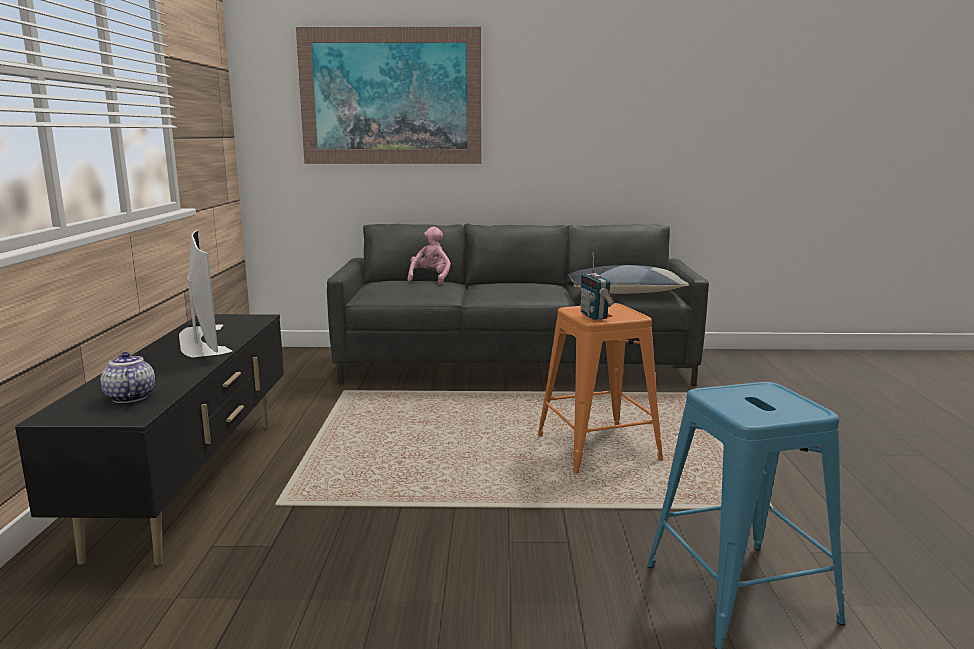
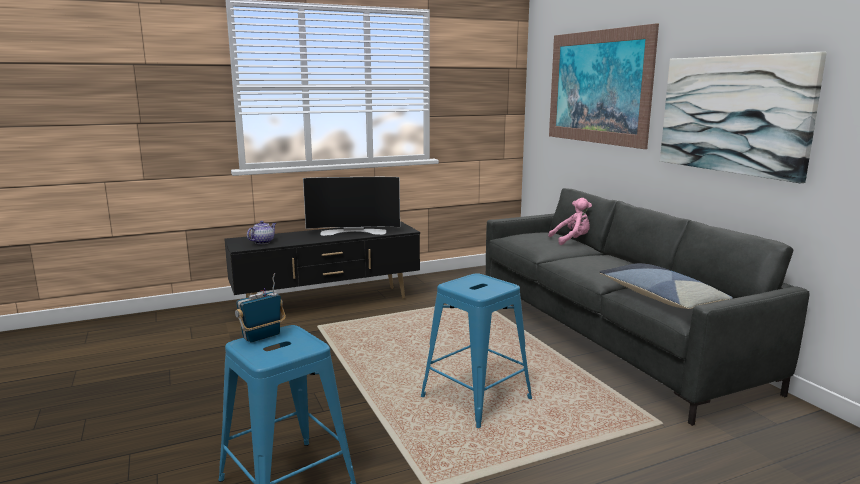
camera: 65 degrees right, 0 degrees up
television [179,230,233,358] -> television turned 45 degrees clockwise [303,177,400,236]
orange stool [538,303,663,474] -> blue stool [421,273,532,428]
radio [581,252,614,320] -> radio moved to [235,273,286,343]
none -> picture [660,52,827,183]

